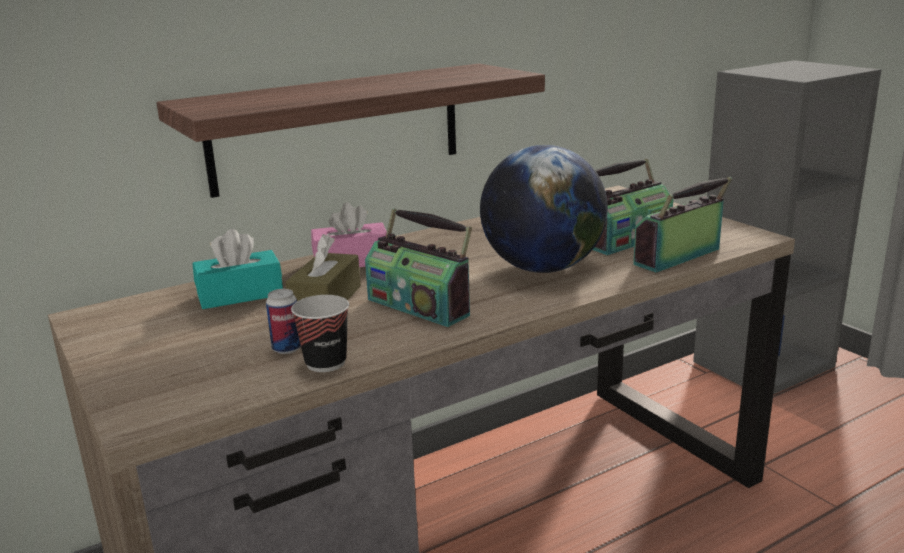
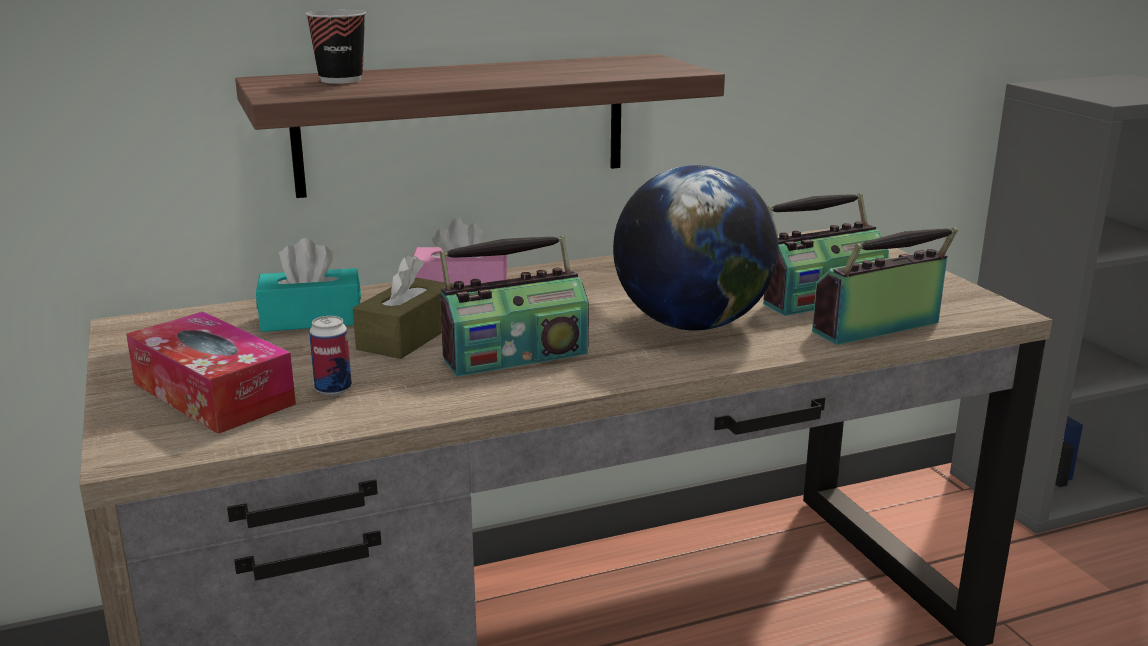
camera: 10 degrees right, 0 degrees up
cup [291,295,349,372] -> cup moved to [305,10,366,84]
radio [365,208,472,327] -> radio turned 75 degrees counterclockwise [440,235,589,377]
none -> tissue box [126,312,296,434]

